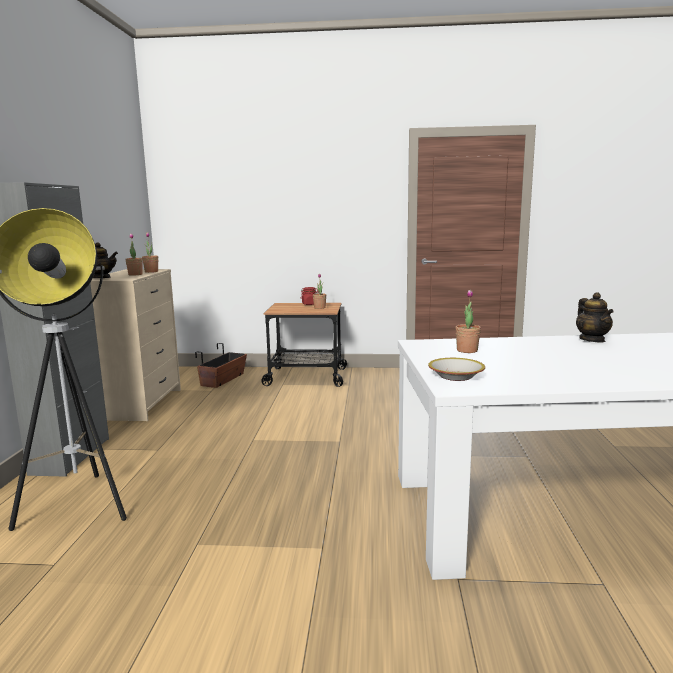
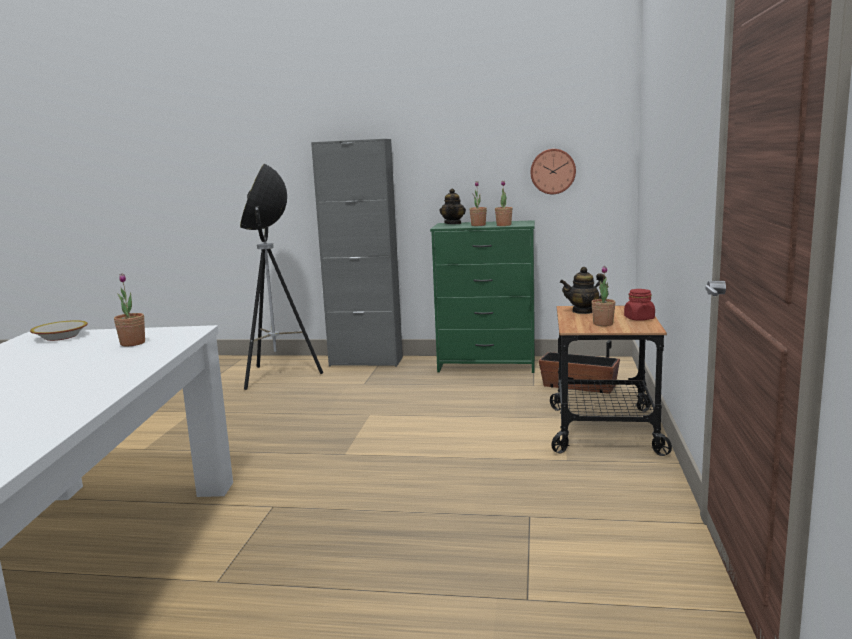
camera: 95 degrees right, 0 degrees up
beige dresser [90,269,181,421] -> green dresser [430,220,535,373]
teapot [576,292,614,342] -> teapot moved to [560,267,609,314]
none -> wall clock [530,149,576,194]

